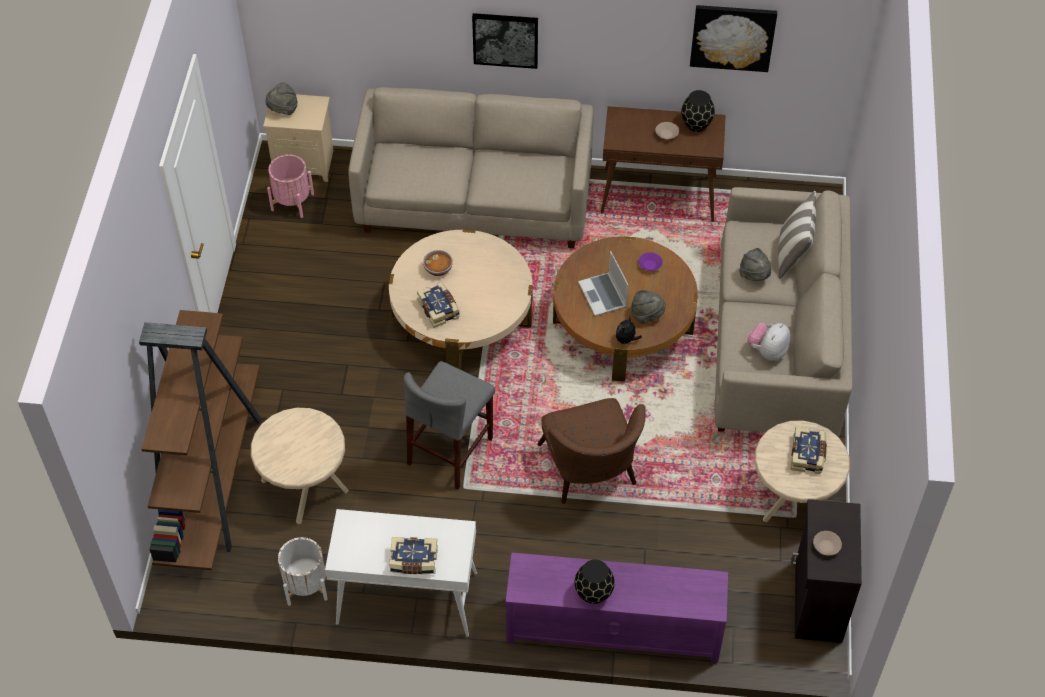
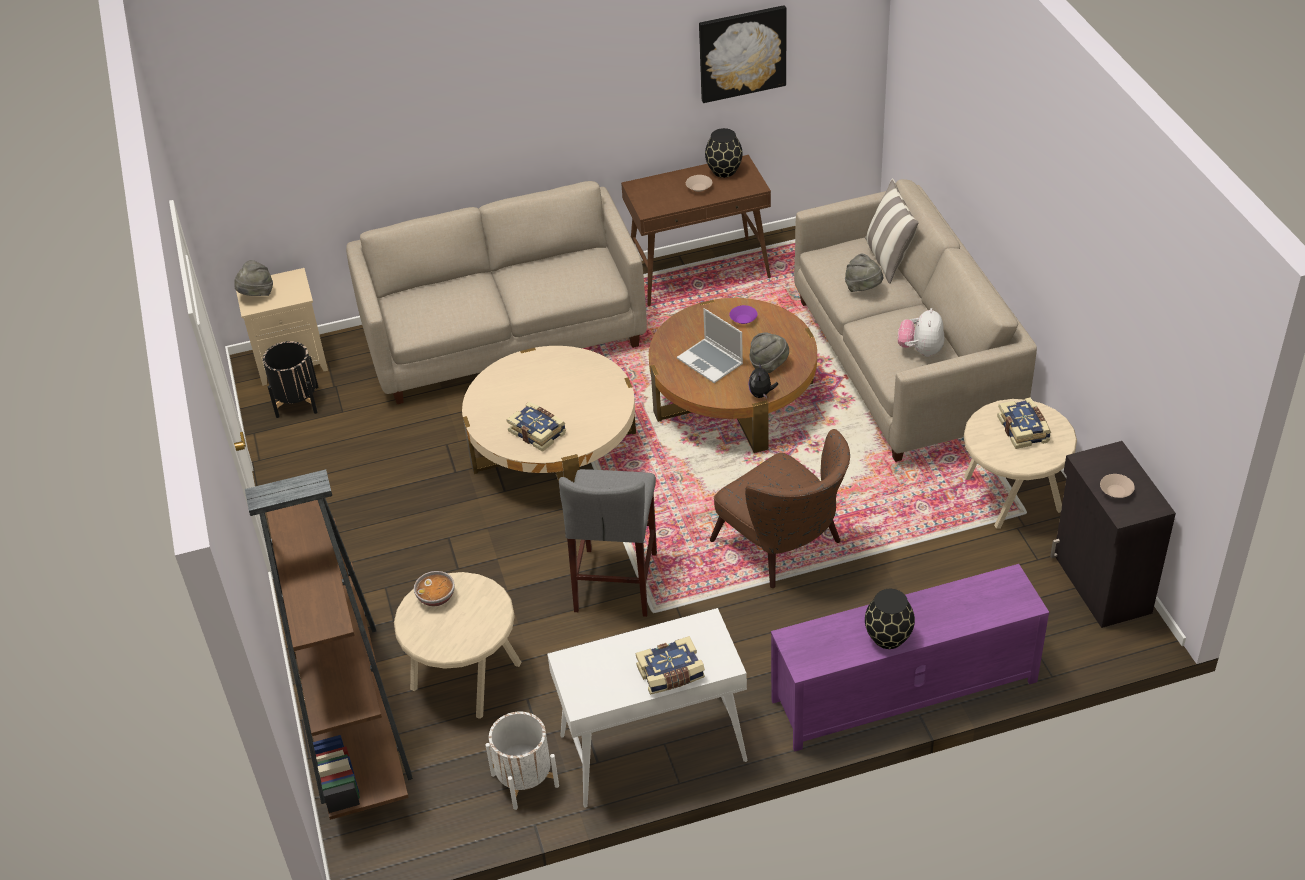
camera: 20 degrees left, 10 degrees down
pink planter [267,154,314,218] -> black planter [263,341,318,418]
bowl [423,250,453,276] -> bowl moved to [414,571,455,606]
picture [472,13,538,69] -> none

